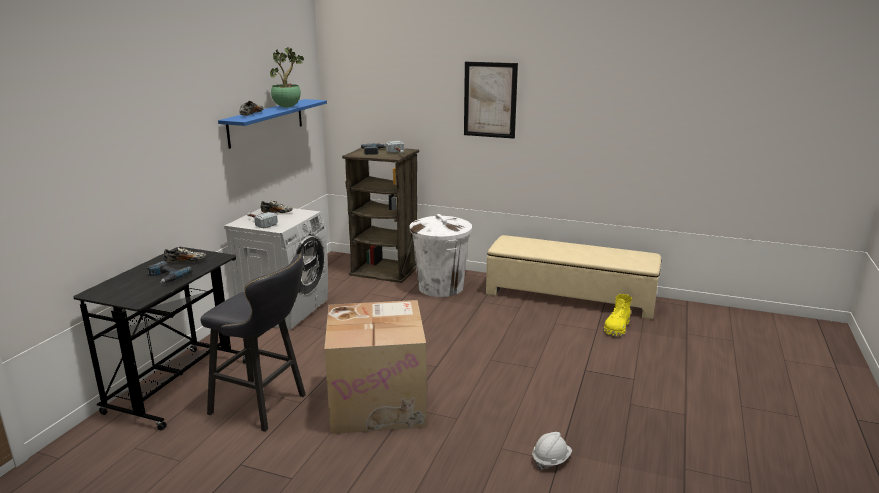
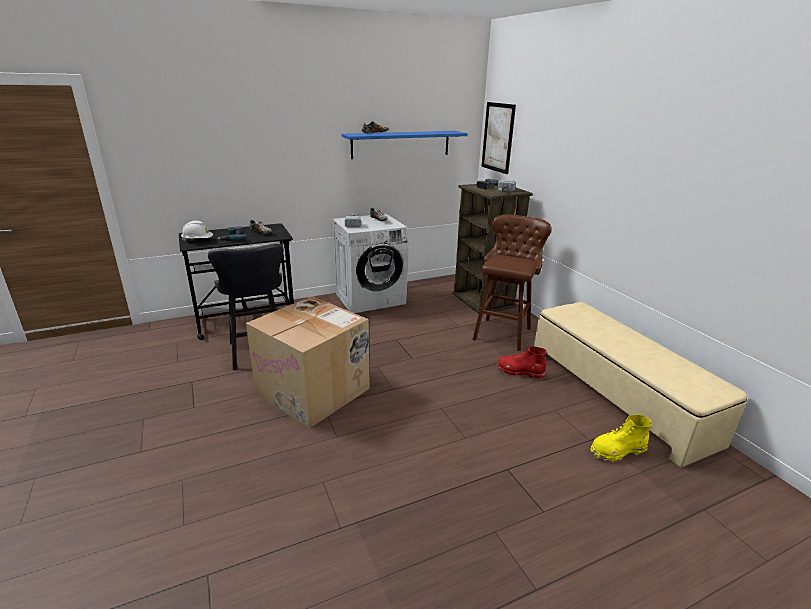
camera: 45 degrees right, 5 degrees up
potted plant [270,47,304,108] -> none
white trash can [410,214,472,297] -> brown stool [472,214,552,351]
picture [464,62,518,139] -> picture moved to [481,102,516,174]
white hard hat [532,432,572,470] -> white hard hat moved to [181,221,213,241]
none -> red boot [497,346,547,379]

